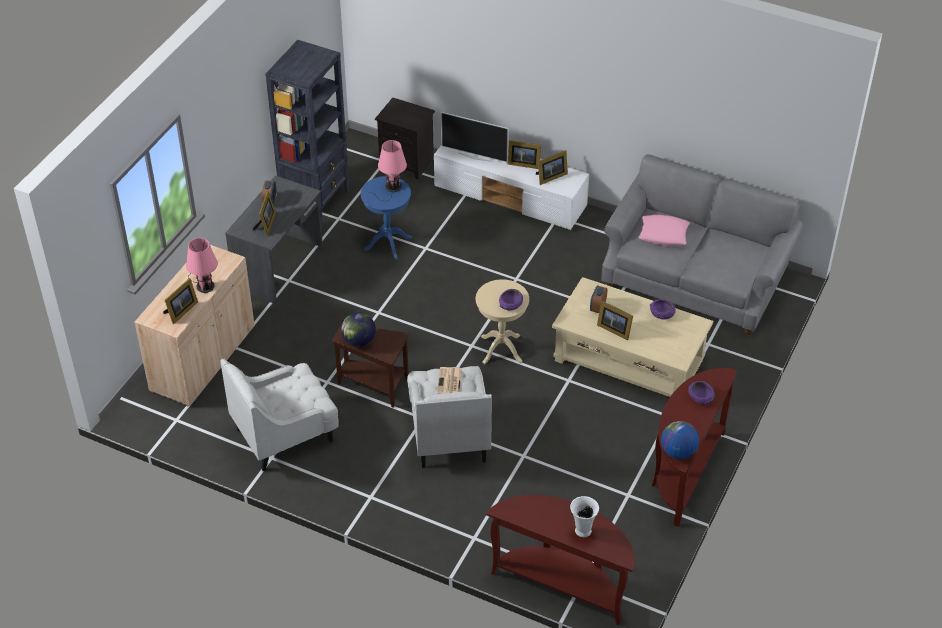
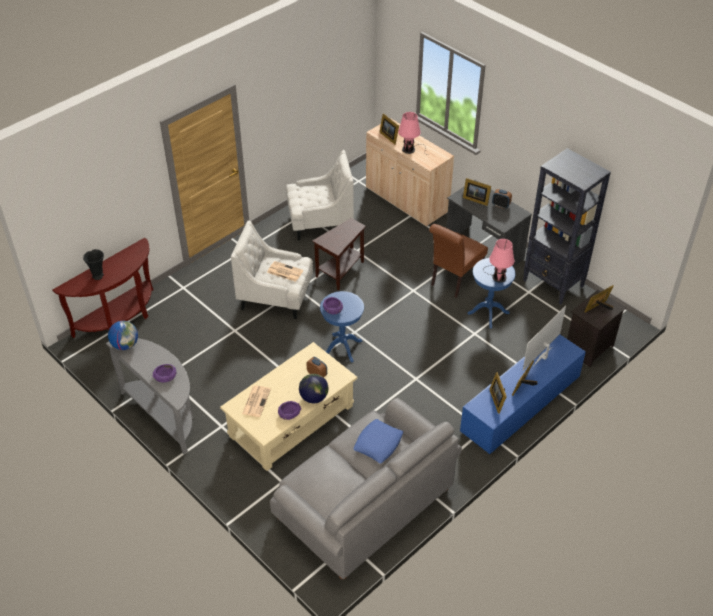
camera: 110 degrees right, 0 degrees up
white armchair [220,359,339,471] -> white armchair turned 90 degrees clockwise [286,150,354,240]
globe [341,312,376,347] -> globe moved to [299,374,328,403]
white tv stand [434,146,589,230] -> blue tv stand [460,334,586,454]
beige side table [476,279,529,364] -> blue side table [320,291,364,363]
white vase [570,496,599,537] -> black vase [83,249,104,280]
picture frame [597,301,633,340] -> picture frame moved to [584,285,614,313]
pink pillow [639,215,690,246] -> blue pillow [354,419,403,463]
brown console table [652,368,737,527] -> grey console table [106,338,194,454]
none -> newspaper [242,386,271,417]
none -> brown chair [429,224,488,298]

